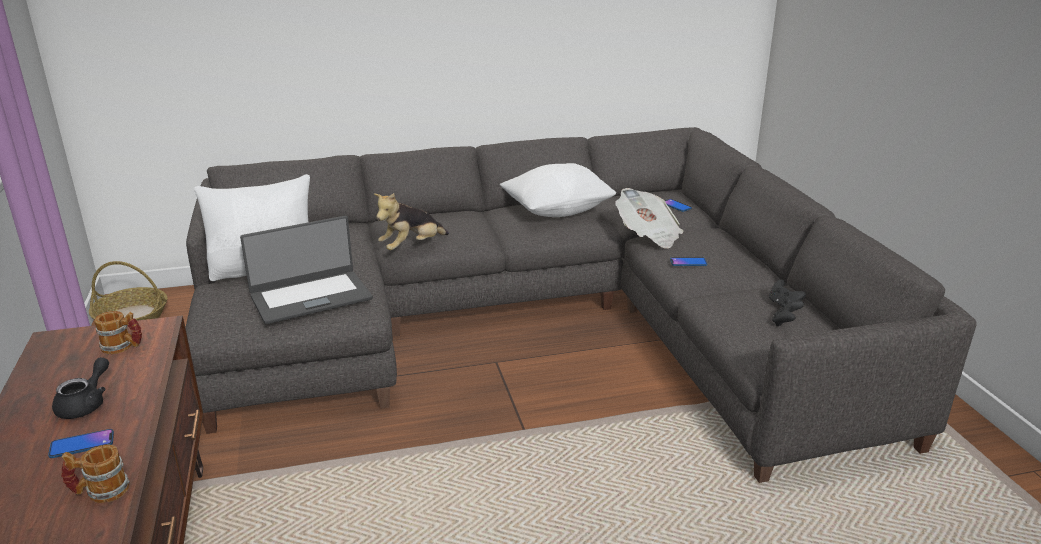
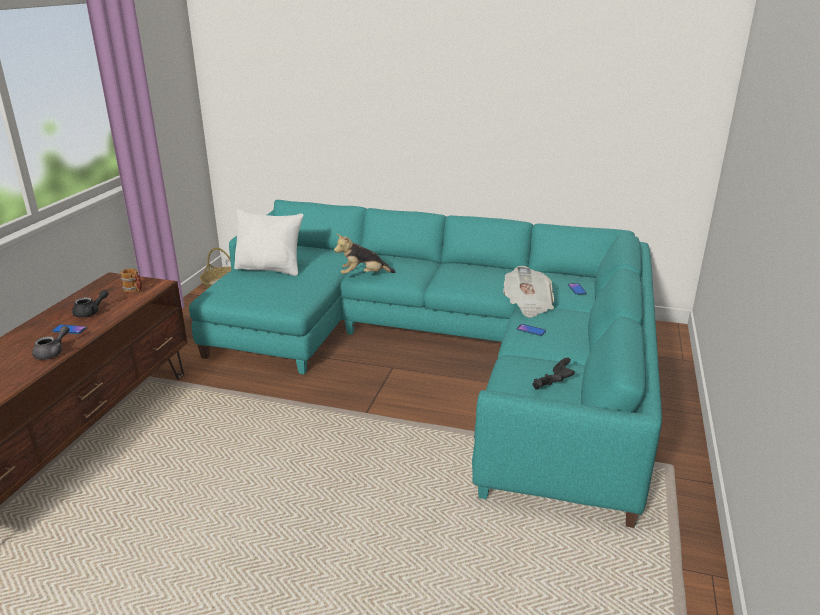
camera: 30 degrees right, 0 degrees up
mug [61,444,129,503] -> grey teapot [32,326,69,360]
grey sofa [185,127,976,483] -> turquoise sofa [189,200,662,528]
laptop [240,216,373,324] -> none
white pillow [500,163,616,217] -> none

